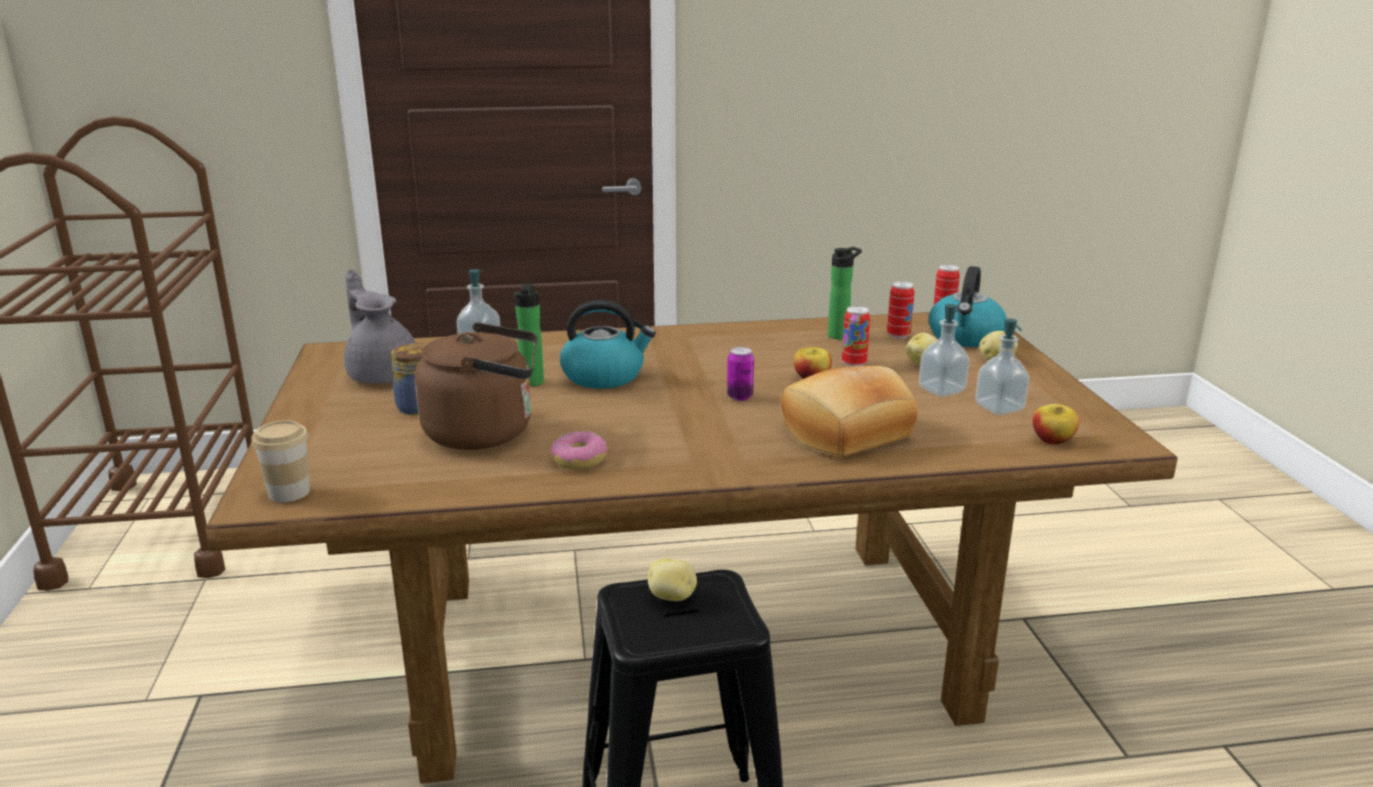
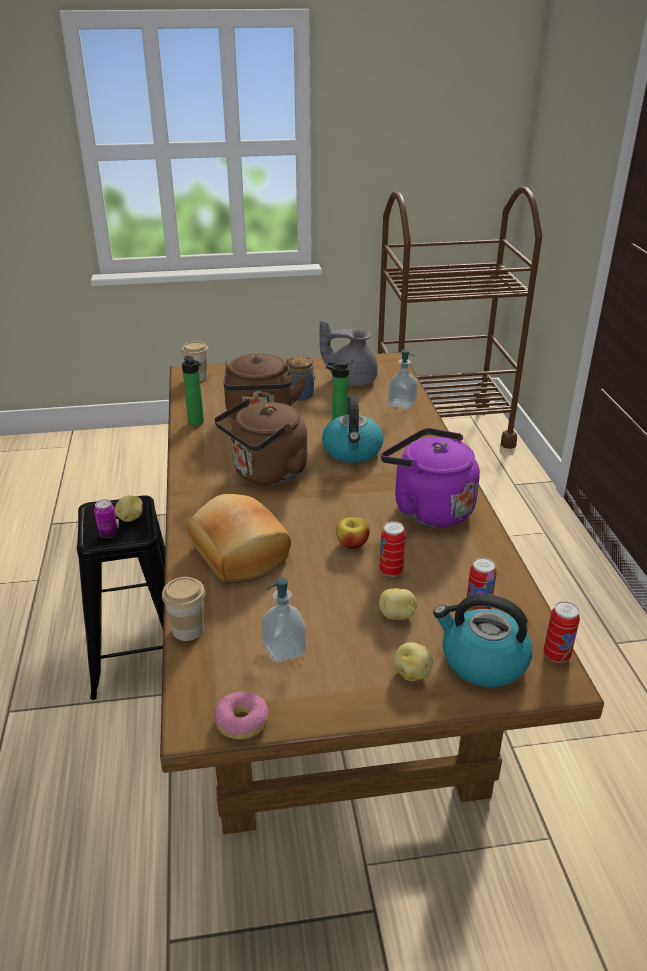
camera: 90 degrees right, 10 degrees up
grey teapot [344,269,416,384] -> grey teapot turned 135 degrees counterclockwise [319,320,378,386]
donut [551,431,607,470] -> donut moved to [214,691,269,739]
can [727,347,754,401] -> can moved to [94,499,118,538]
bottle [828,247,862,339] -> bottle moved to [182,356,204,425]
soap dispenser [919,304,970,397] -> none
apple [1033,404,1079,445] -> none
none -> cup [162,577,205,641]
none -> brown kettle [215,399,307,485]
none -> purple kettle [381,428,480,528]

